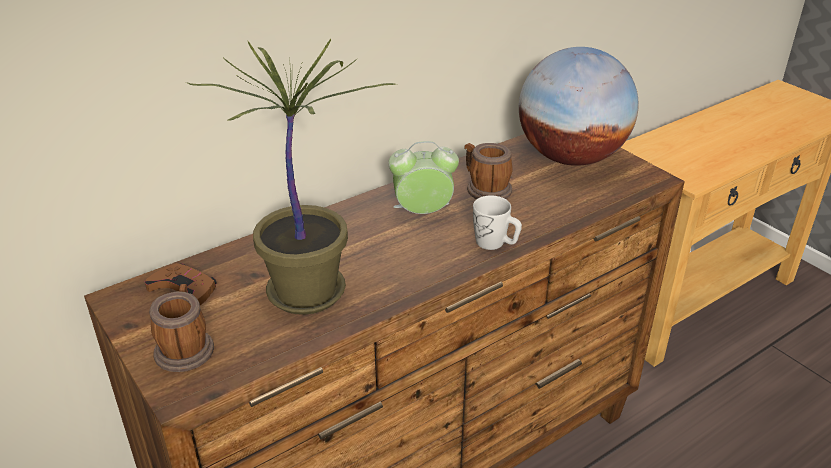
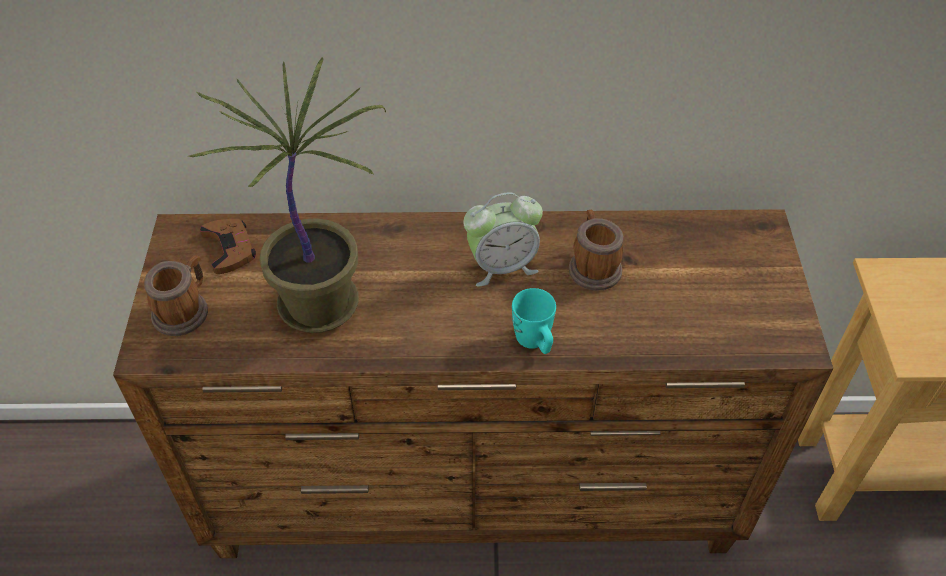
camera: 35 degrees right, 15 degrees up
alarm clock [388,141,459,214] -> alarm clock turned 135 degrees clockwise [463,192,543,287]
white mug [473,195,522,250] -> turquoise mug [512,288,556,354]
globe [519,47,638,166] -> none

